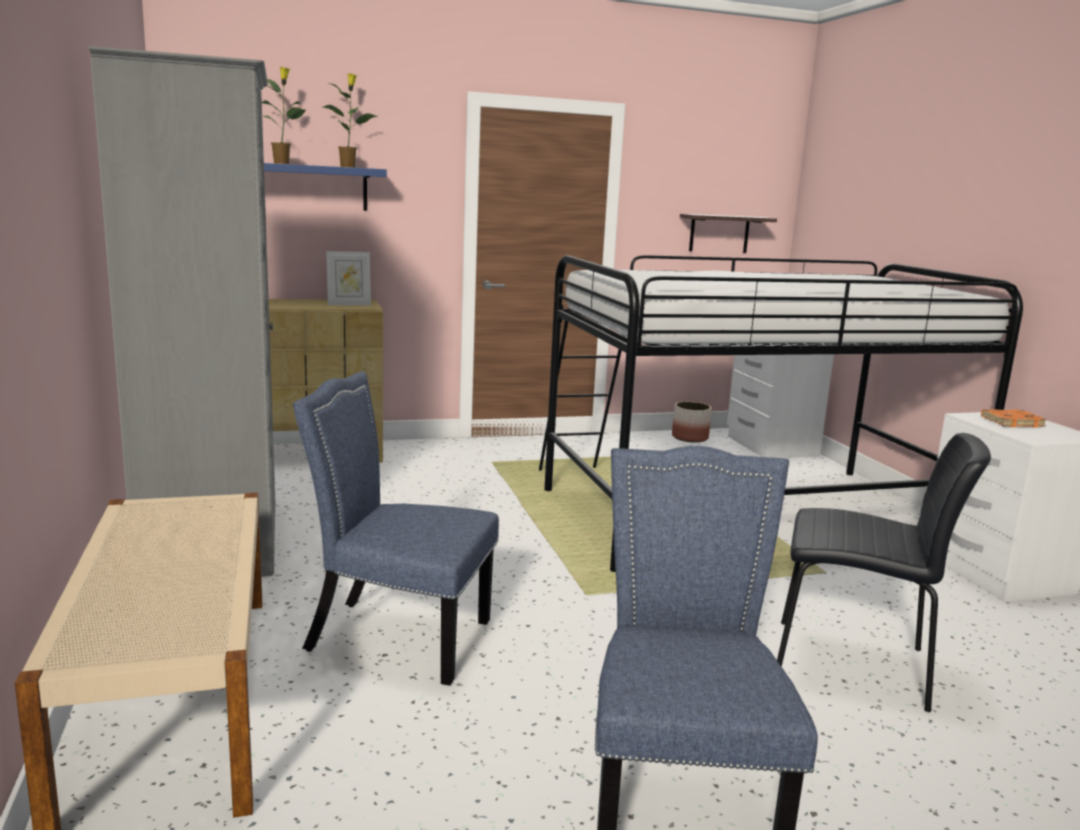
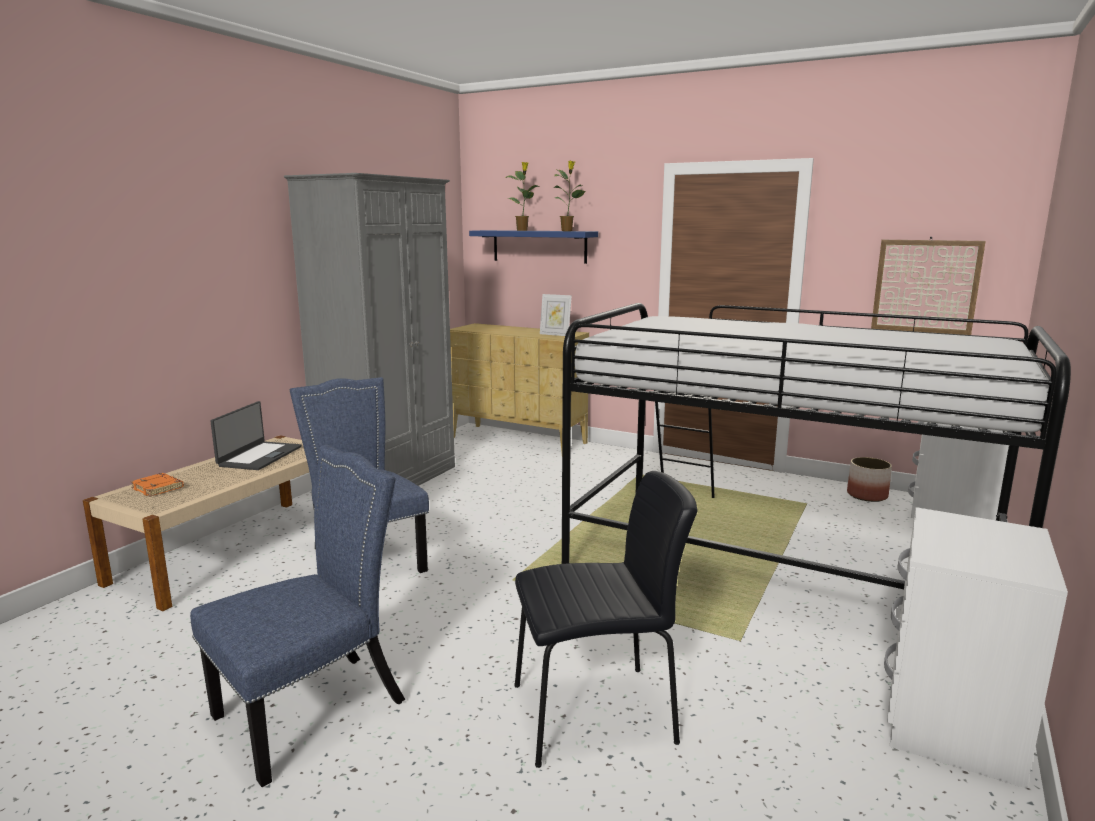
camera: 45 degrees right, 0 degrees up
shelf [680,214,777,253] -> picture [871,237,986,335]
black chair [777,433,991,712] -> black chair turned 75 degrees counterclockwise [514,471,698,768]
orange book [981,409,1047,428] -> orange book moved to [130,473,184,497]
none -> laptop [210,401,302,470]

